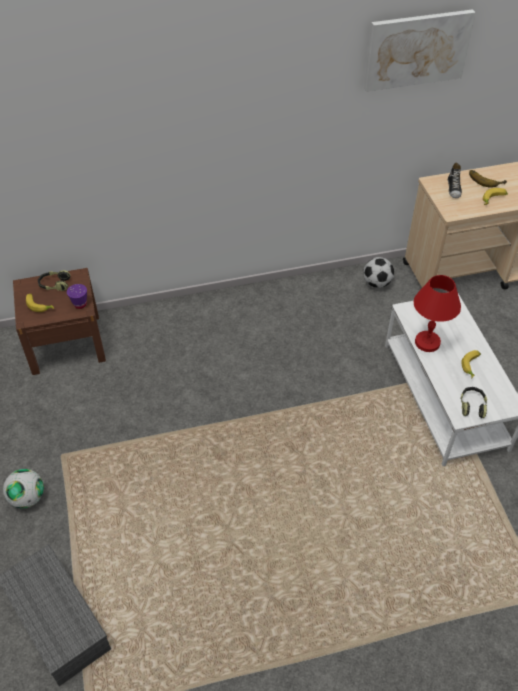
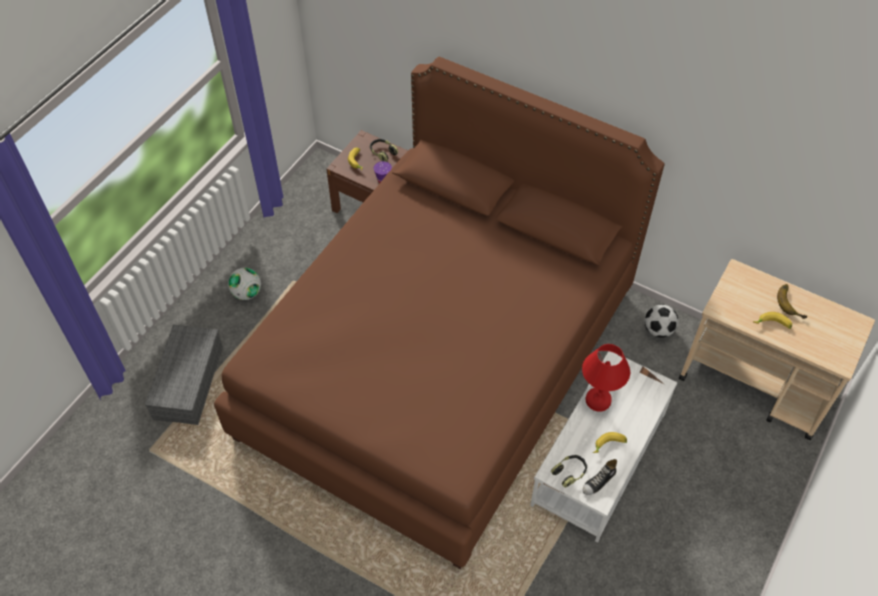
camera: 45 degrees right, 5 degrees up
picture [364,9,476,92] -> none
shoe [448,162,462,198] -> shoe moved to [582,459,617,495]
none -> brown bed [214,57,665,569]

